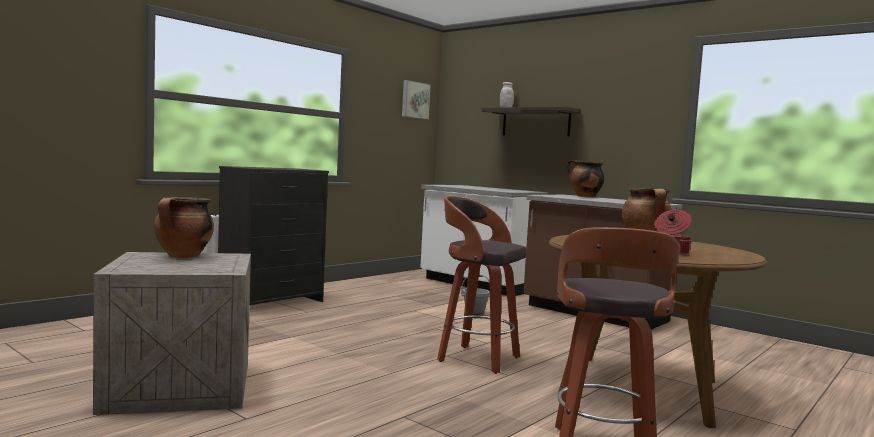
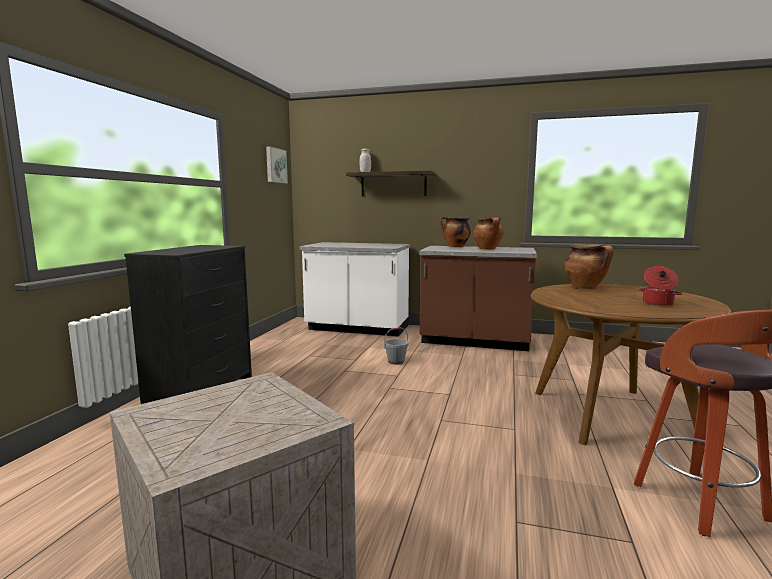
camera: 25 degrees left, 5 degrees up
cooking pot [154,197,214,258] -> cooking pot moved to [473,217,503,250]
stool [437,196,527,374] -> none

